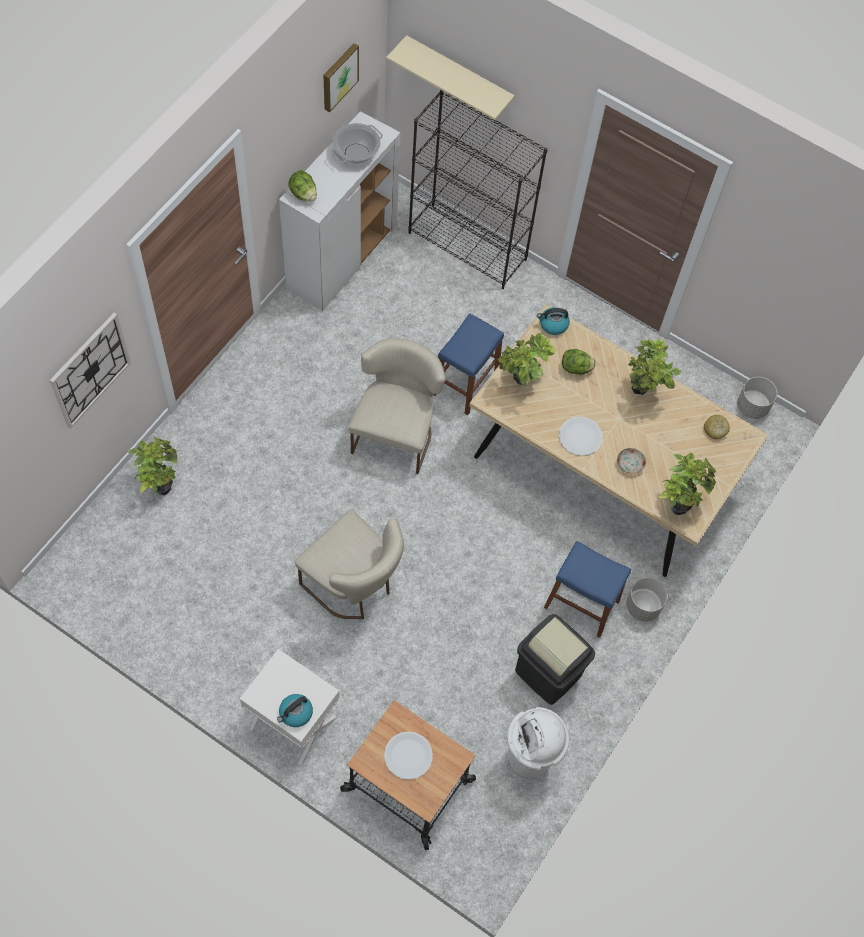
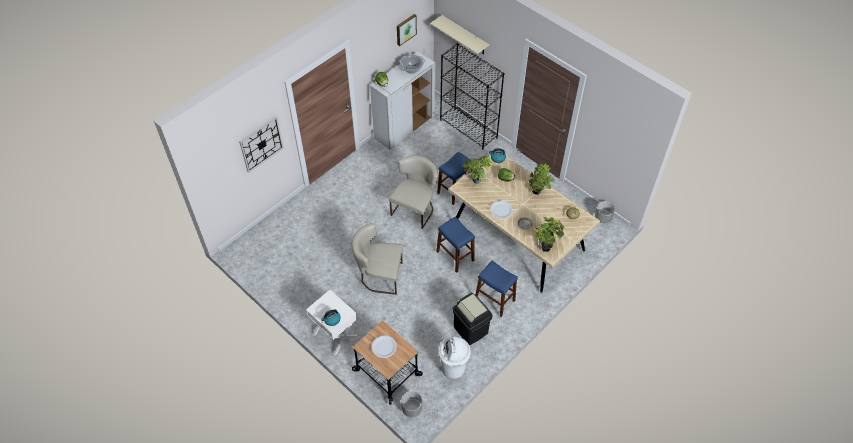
camera: 15 degrees right, 10 degrees down
potted plant [128,437,177,495] -> none
beige chair [295,510,404,619] -> beige chair turned 135 degrees clockwise [352,223,403,295]
grey planter [626,577,667,622] -> grey planter moved to [401,391,422,417]
none -> blue stool [436,216,475,273]

